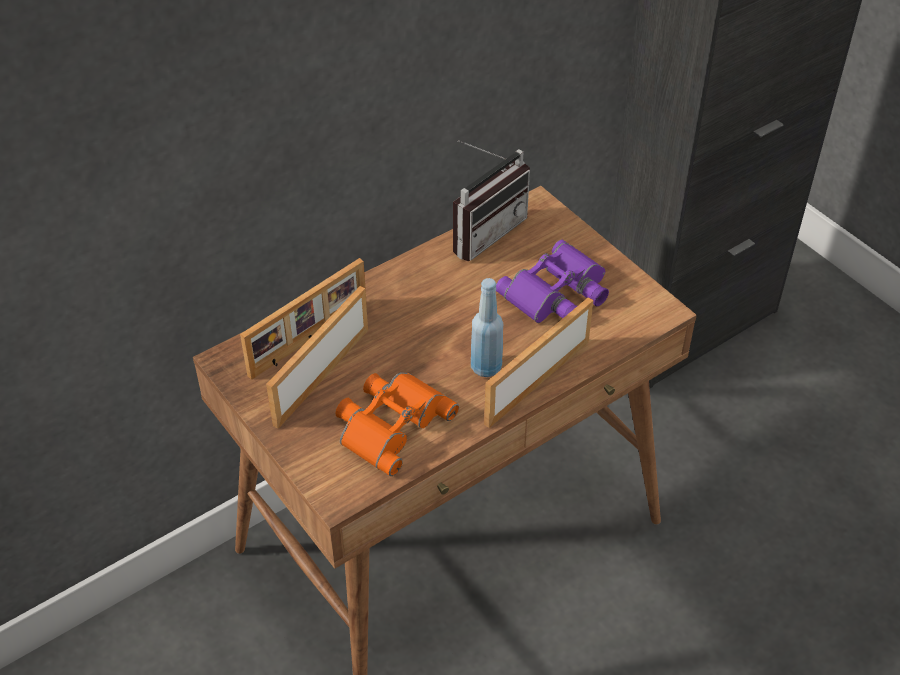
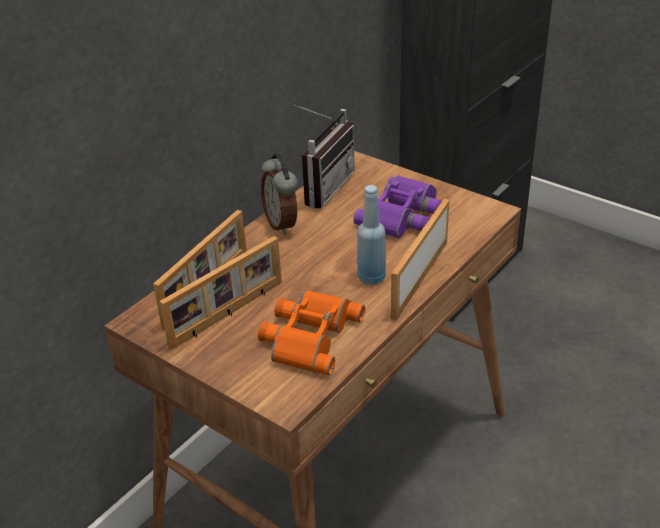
camera: 15 degrees left, 10 degrees down
picture frame [266,286,368,429] -> picture frame turned 150 degrees counterclockwise [159,236,282,350]
none -> alarm clock [261,154,298,235]

